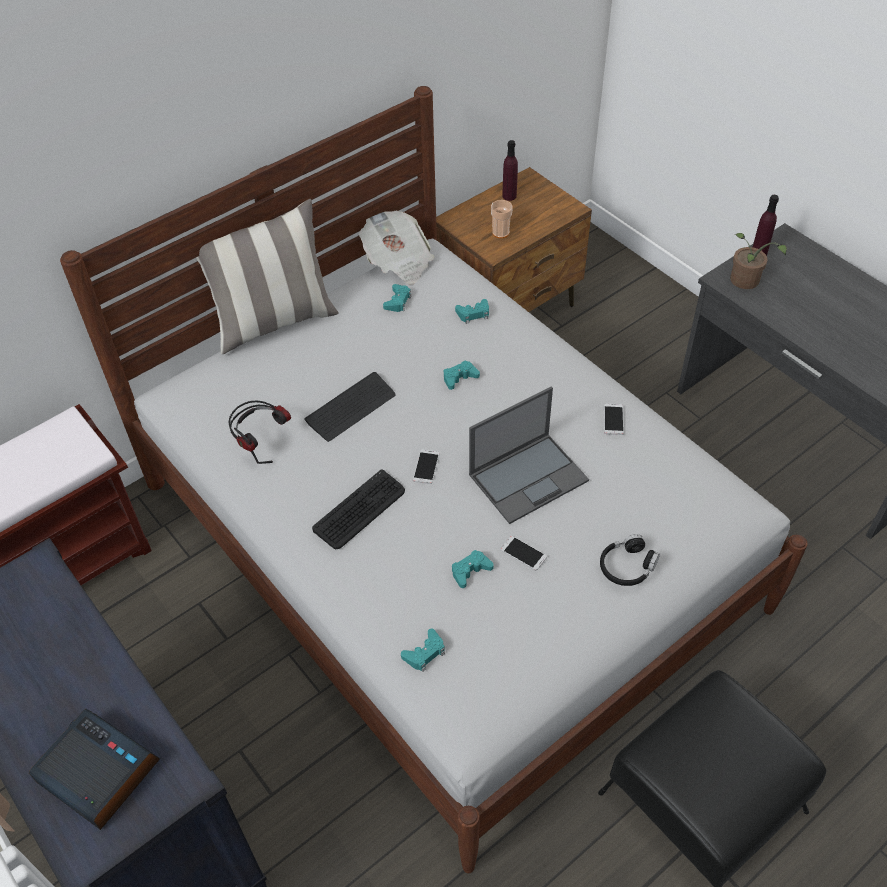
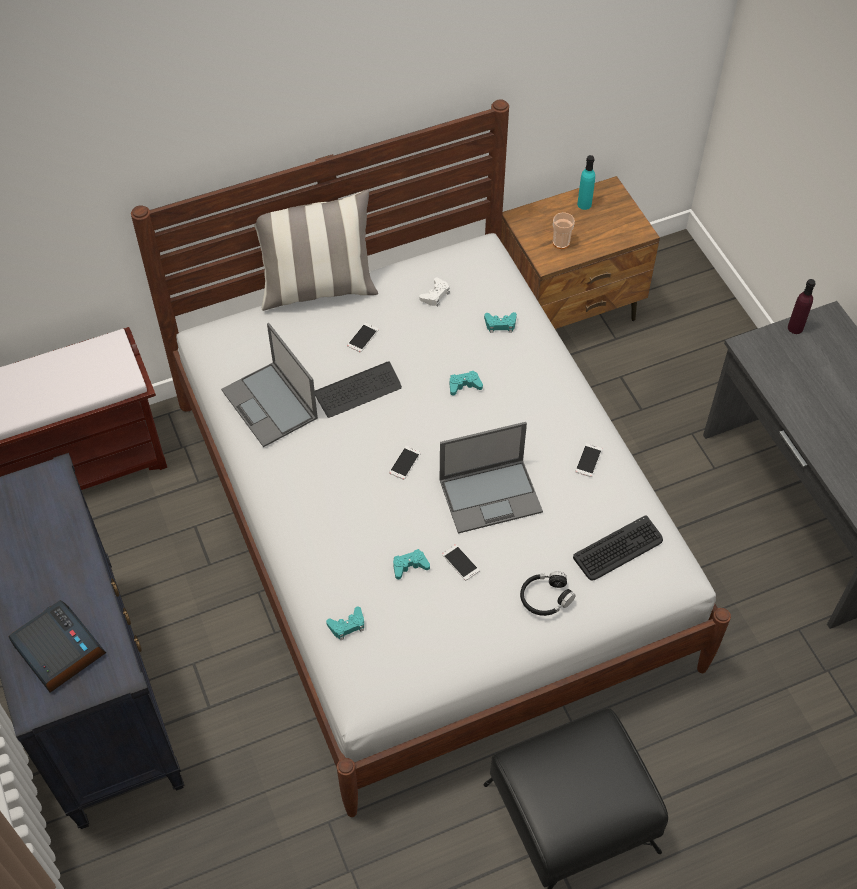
camera: 15 degrees right, 5 degrees up
headphones [228,400,291,464] -> laptop [221,323,318,447]
keyboard [312,469,405,549] -> keyboard moved to [573,515,663,580]
newspaper [359,210,434,285] -> none
turquoise game controller [383,284,412,312] -> white game controller [419,277,450,306]
purple bottle [502,140,518,201] -> turquoise bottle [577,155,595,210]
potted plant [730,233,787,289] -> none
none -> phone [347,323,379,352]

